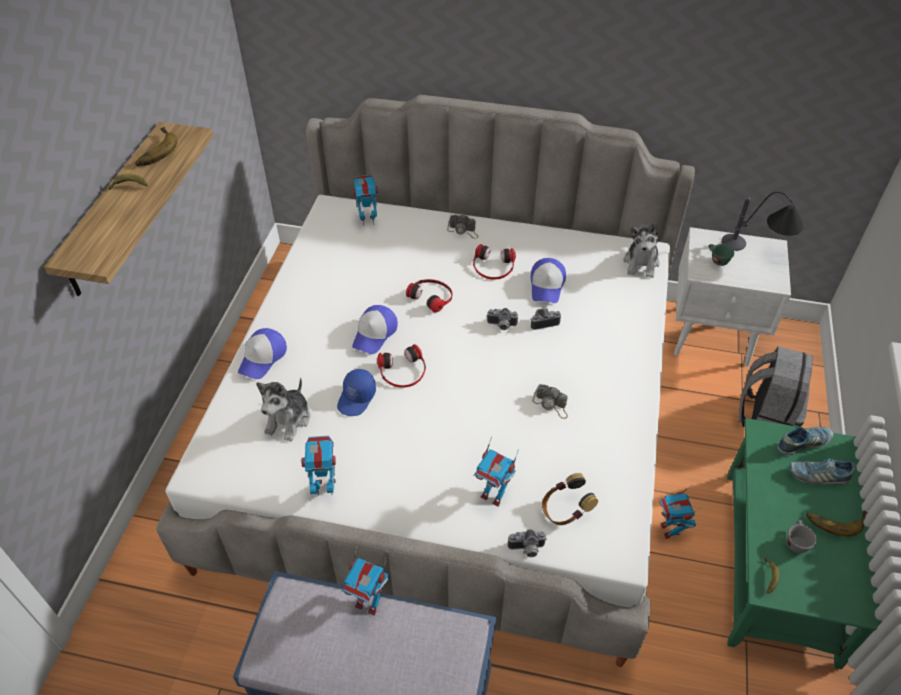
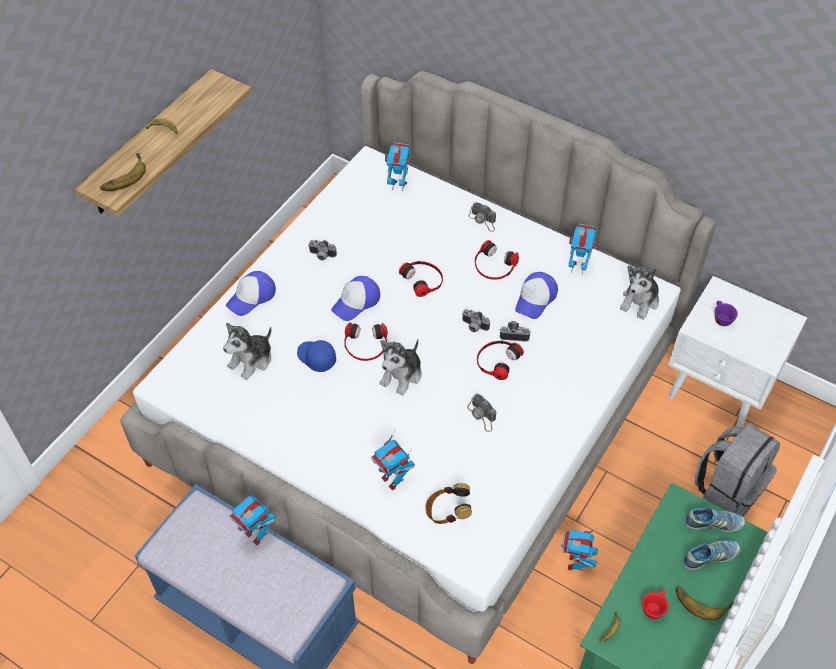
camera: 20 degrees right, 5 degrees up
banana [135,127,177,166] -> banana moved to [100,153,146,191]
toy robot [300,436,336,496] -> toy robot moved to [568,224,596,274]
blue cap [337,369,376,416] -> blue cap turned 90 degrees clockwise [297,340,336,372]
camera [507,529,547,557] -> camera moved to [308,240,337,261]
green cup [708,244,734,266] -> purple cup [715,301,738,326]
table lamp [721,192,804,251] -> none
grey cup [787,520,817,553] -> red cup [642,589,669,619]
shoe [790,458,855,484] -> shoe turned 135 degrees clockwise [683,540,740,571]
none -> plush toy [380,339,422,396]
none -> headphones [477,340,524,380]

